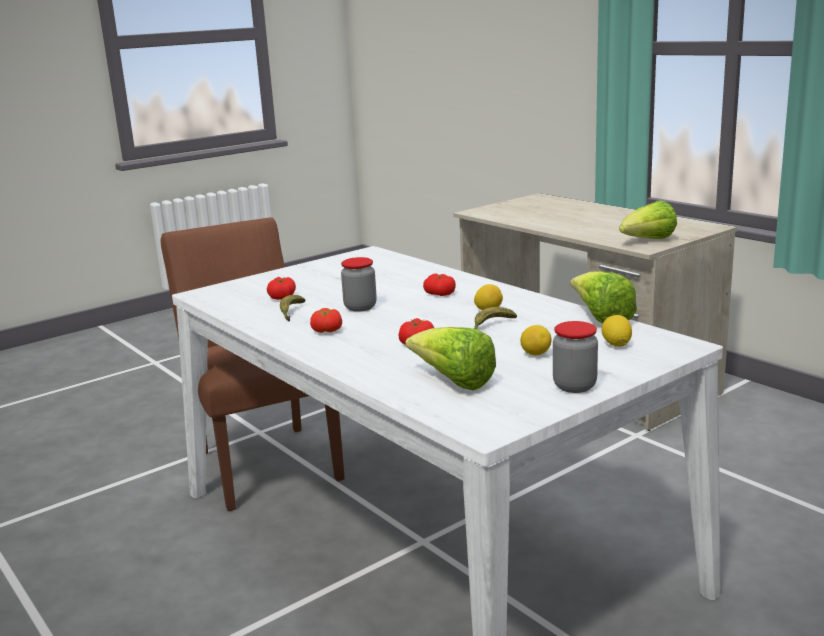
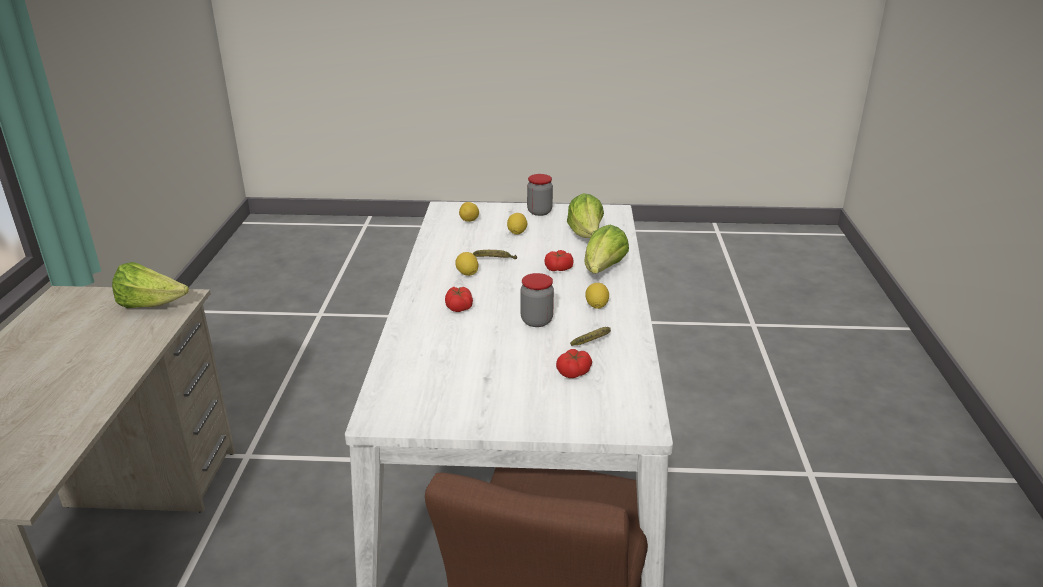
camera: 140 degrees left, 10 degrees up
tomato [310,308,342,333] -> lemon [585,283,609,309]
lettuce [570,271,637,324] -> lettuce moved to [584,225,629,274]

